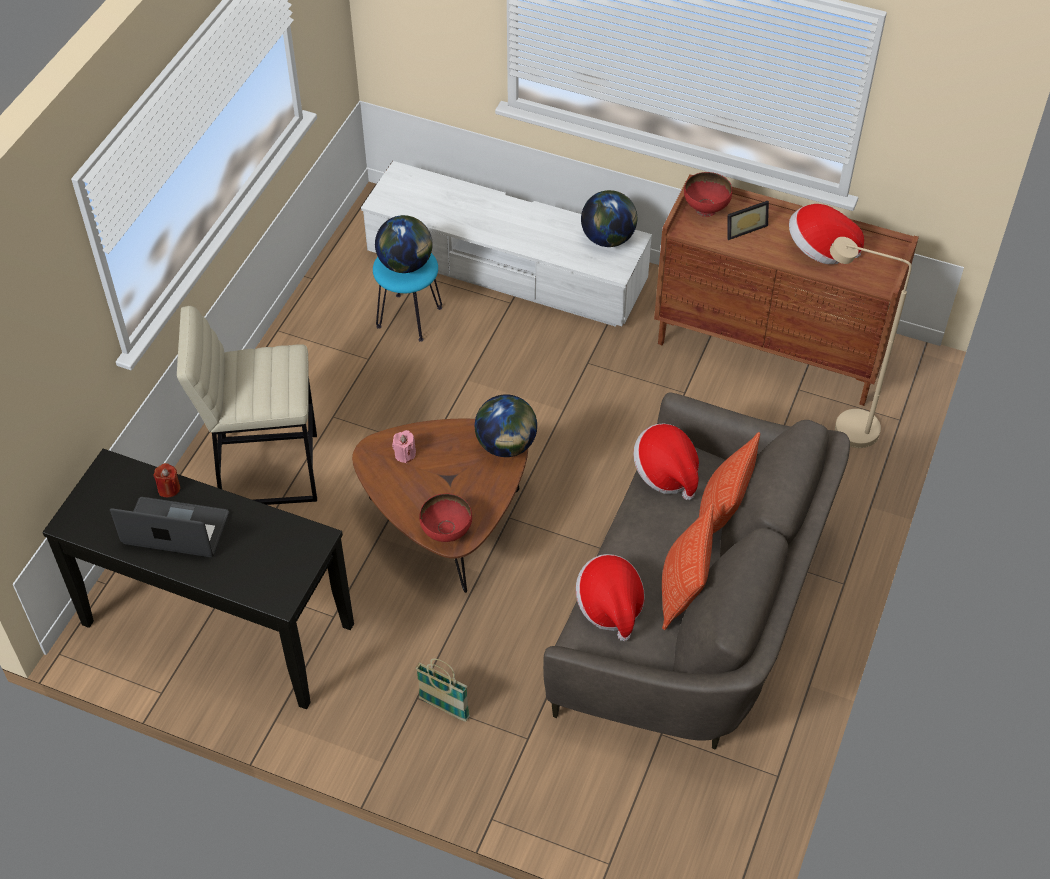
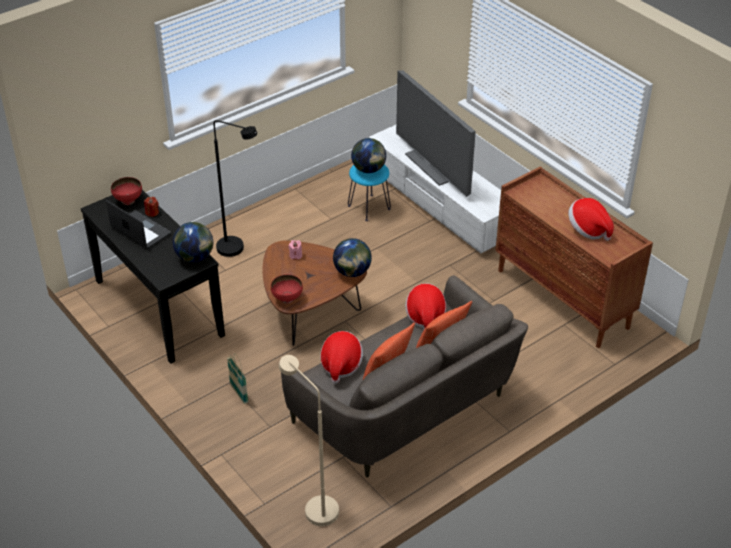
camera: 30 degrees right, 10 degrees down
beige stool [177,306,317,505] -> black floor lamp [213,120,257,257]
globe [581,190,637,247] -> globe moved to [172,222,213,263]
red bowl [684,172,732,217] -> red bowl moved to [111,177,142,205]
picture frame [727,200,769,240] -> none
beige floor lamp [830,237,912,448] -> beige floor lamp moved to [279,355,339,526]
none -> television [396,70,476,197]

